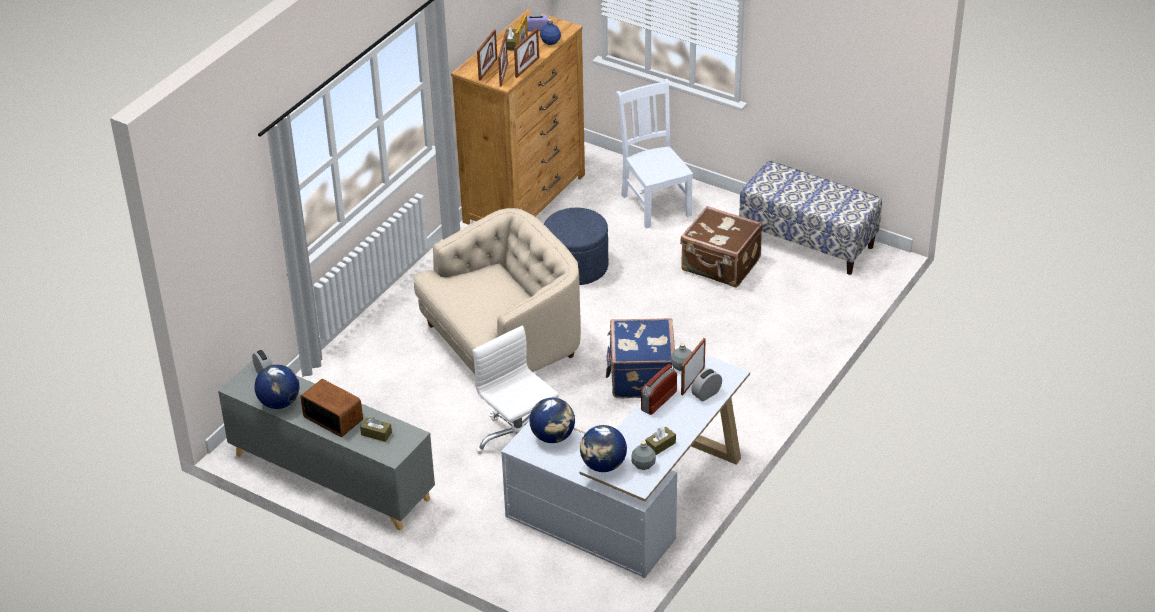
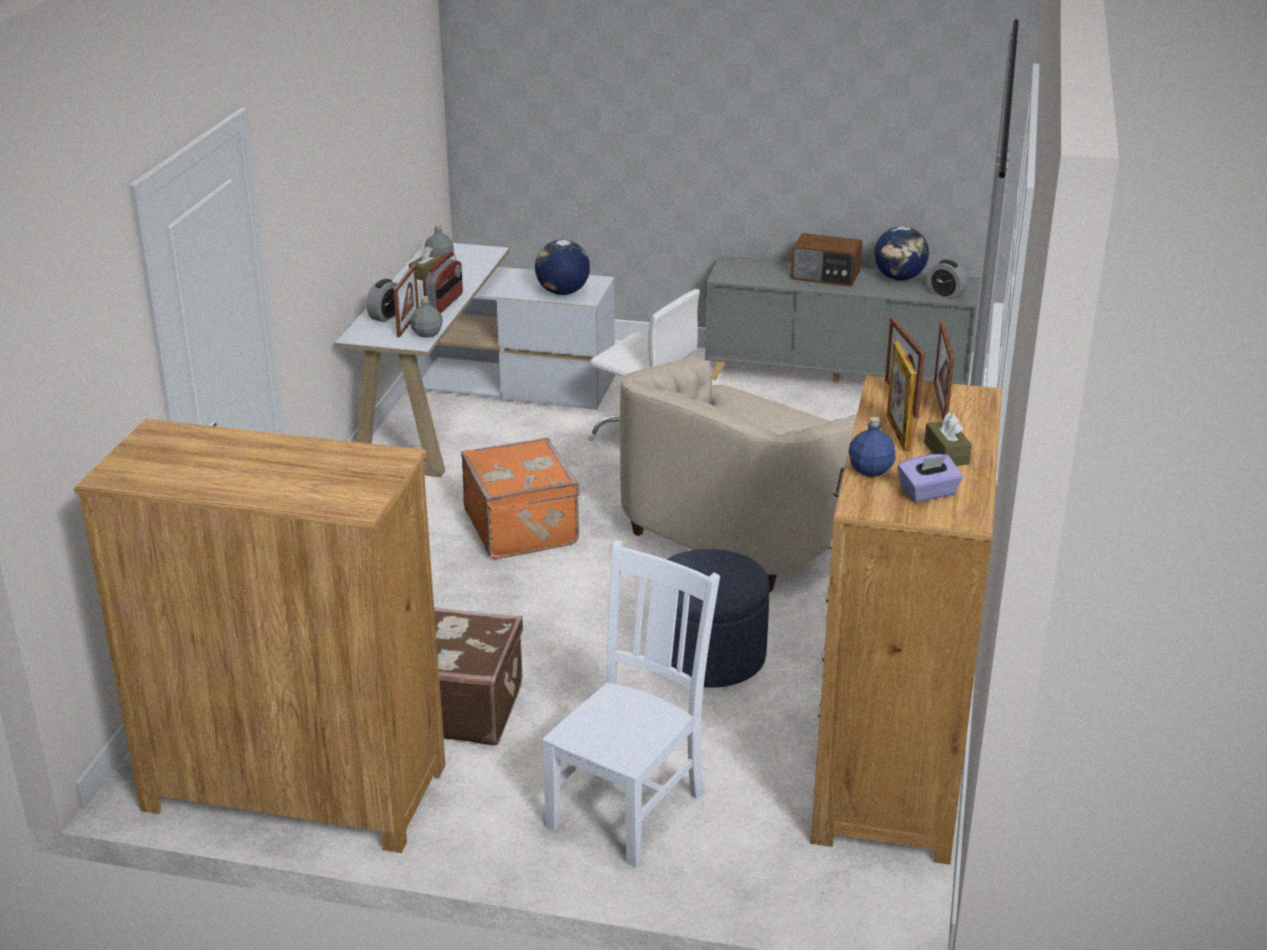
camera: 160 degrees right, 10 degrees down
brown tissue box [360,417,392,442] -> none
picture frame [514,28,539,78] -> none
globe [580,425,627,472] -> none
blue suitcase [606,318,675,399] -> orange suitcase [461,437,580,559]
white chair [616,79,693,228] -> white chair turned 105 degrees counterclockwise [542,540,720,868]
bench [739,161,882,275] -> brown dresser [74,419,446,853]

